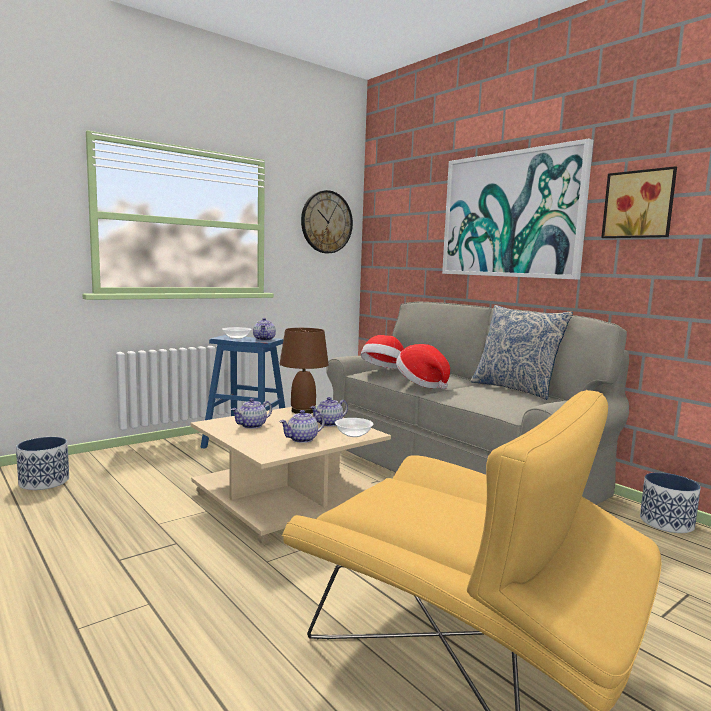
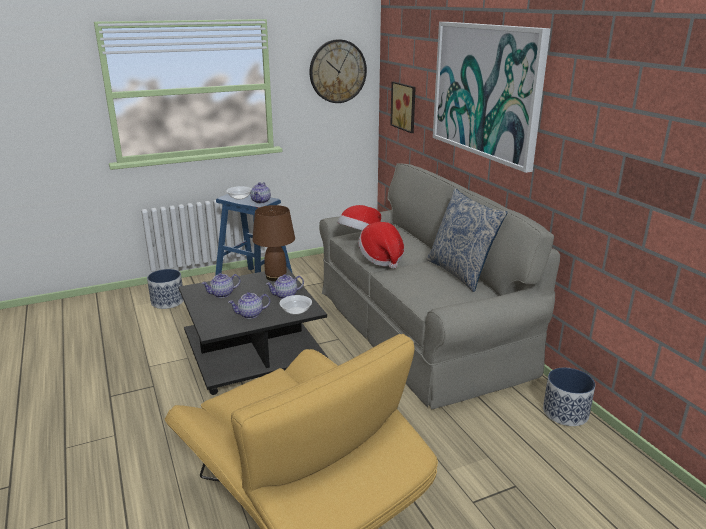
camera: 15 degrees right, 15 degrees up
planter [16,437,69,490] -> planter moved to [147,269,184,309]
beige coffee table [191,407,391,545] -> black coffee table [179,267,328,395]
picture [601,166,677,238] -> picture moved to [390,82,416,133]

